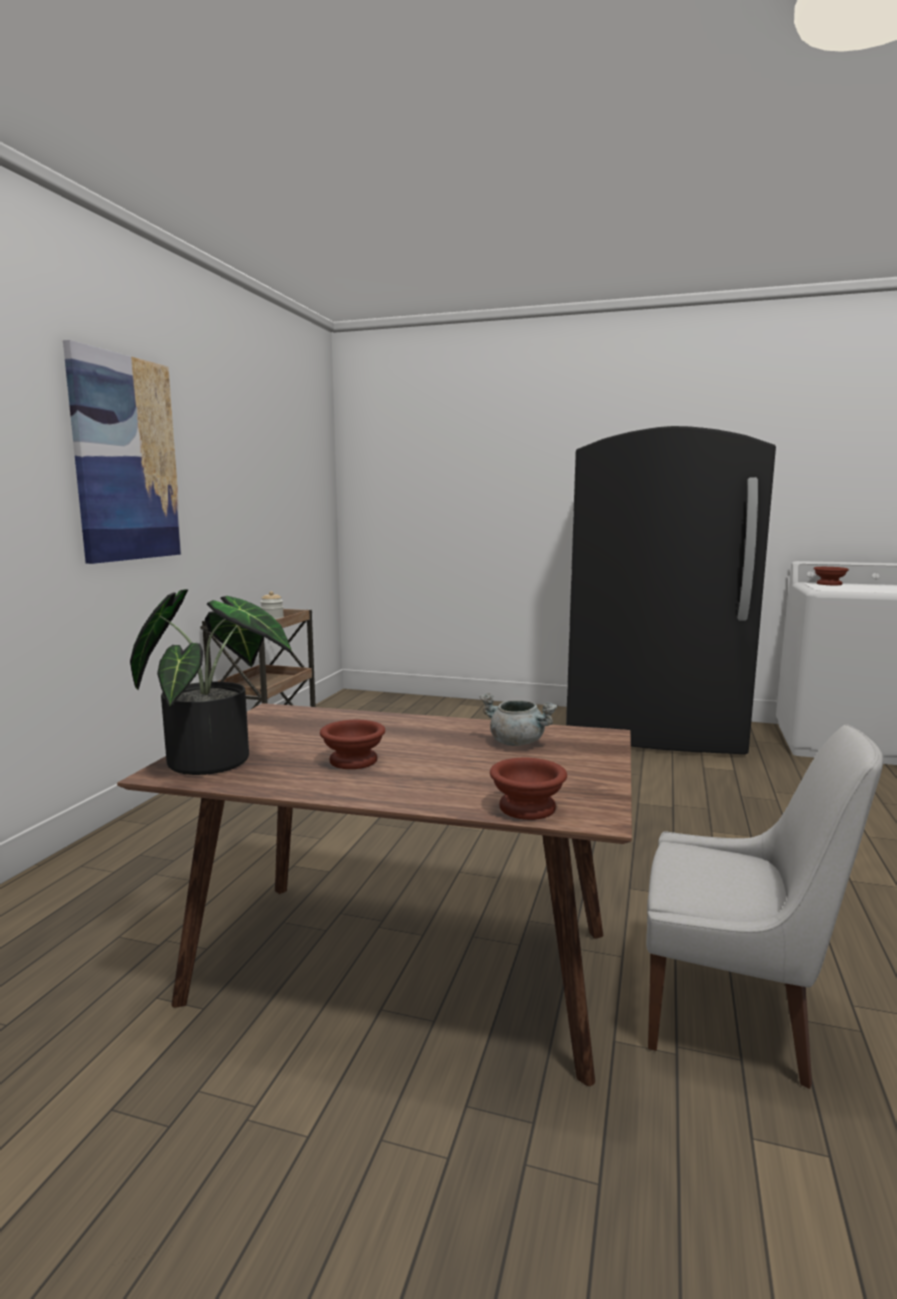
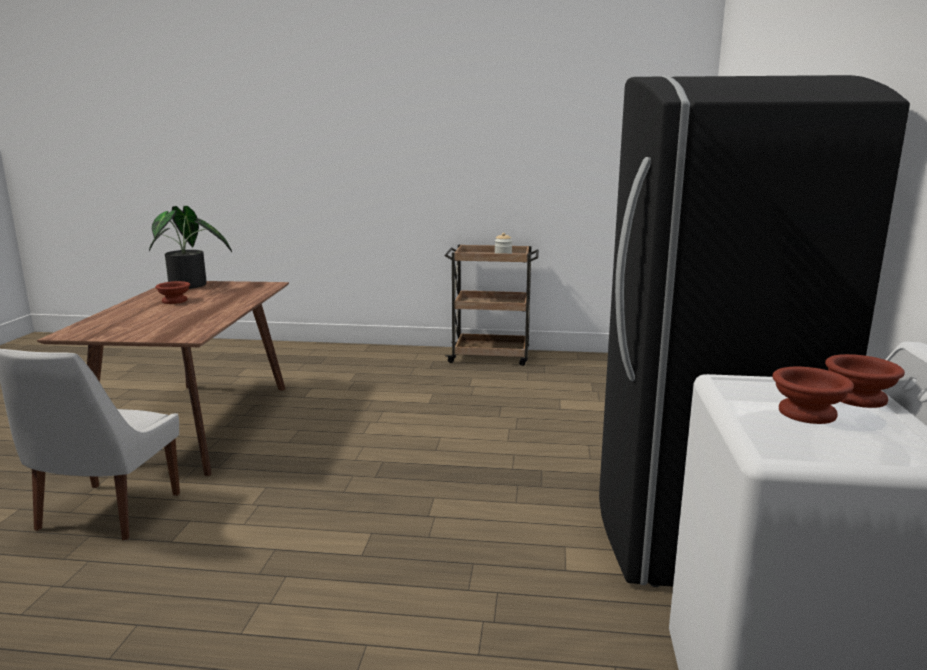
camera: 80 degrees right, 5 degrees up
picture [63,340,183,564] -> none
grey cooking pot [480,693,558,746] -> none
brown bowl [490,758,567,820] -> brown bowl moved to [772,367,854,424]

